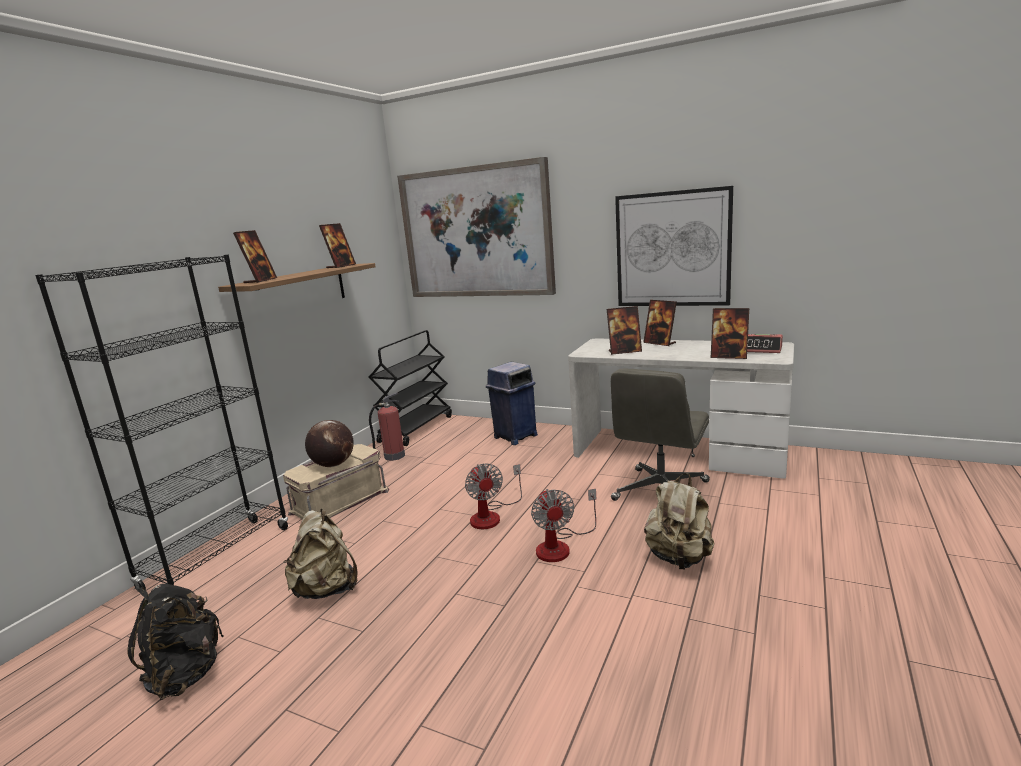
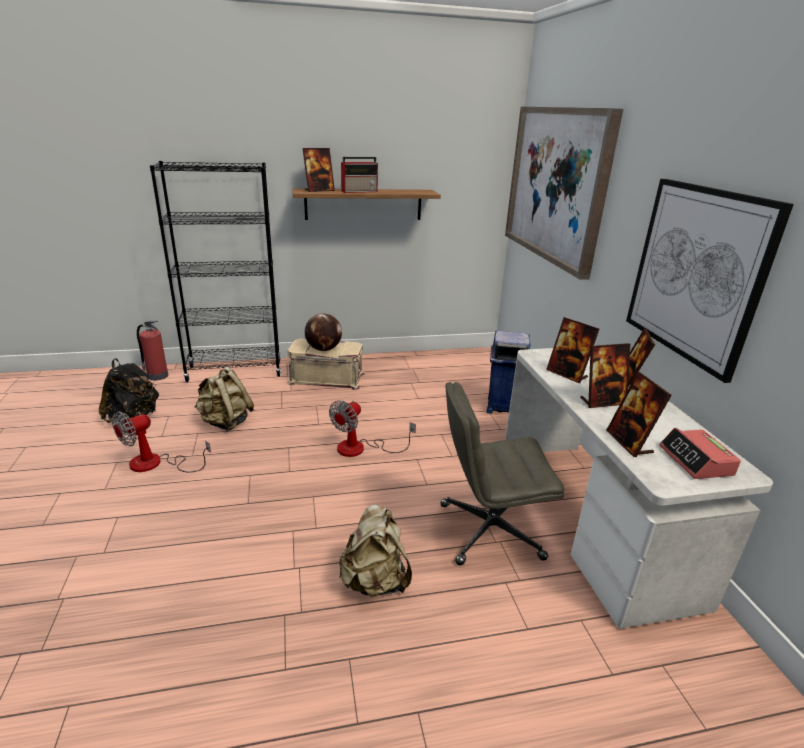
camera: 50 degrees right, 10 degrees up
picture frame [319,223,356,268] -> picture frame moved to [580,343,630,408]
black cart [369,330,452,446] -> none
fire extinguisher [369,392,405,461] -> fire extinguisher moved to [137,321,168,381]
fan [531,489,596,562] -> fan moved to [112,412,211,473]
none -> radio [341,157,378,193]

